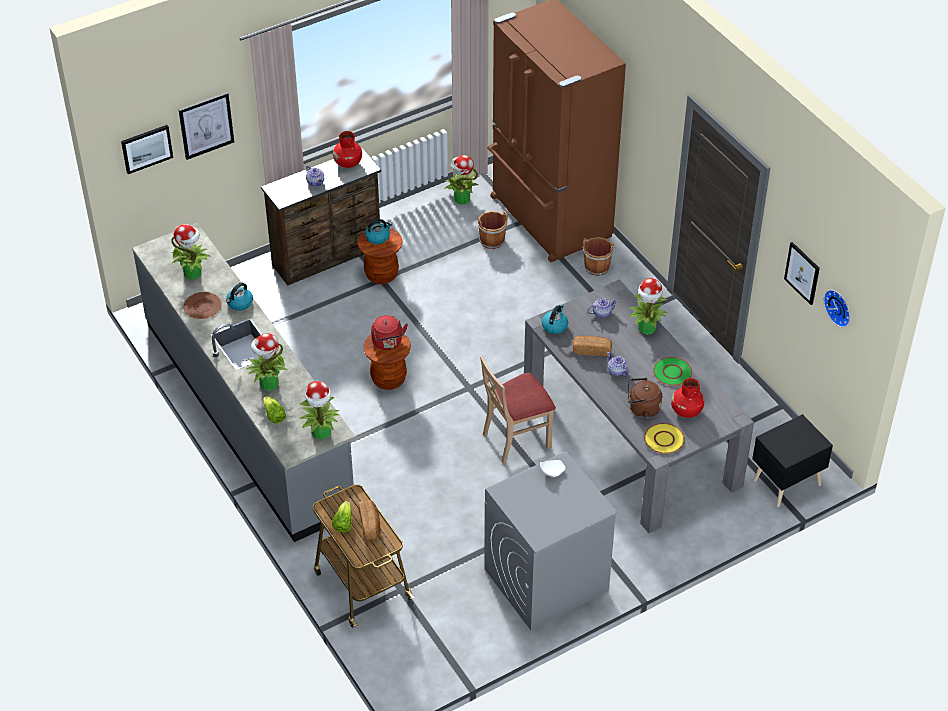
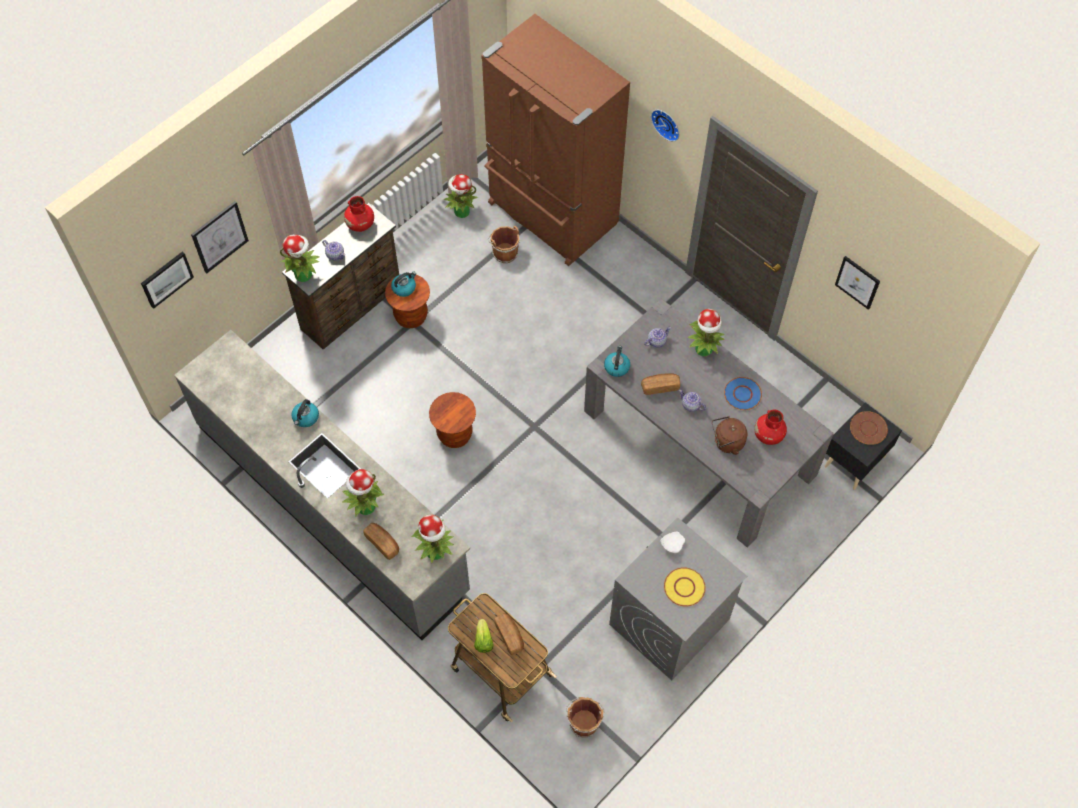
camera: 15 degrees left, 15 degrees up
potted plant [171,224,211,280] -> potted plant moved to [280,235,320,282]
brown plate [183,292,222,319] -> brown plate moved to [850,411,888,445]
lettuce [263,396,286,424] -> bread [363,523,399,560]
red kettle [371,315,408,350] -> none
beige chair [480,356,556,464] -> none
brown bucket [582,237,615,276] -> brown bucket moved to [566,697,605,738]
yellow plate [644,423,685,454] -> yellow plate moved to [664,567,706,607]
green plate [653,357,692,386] -> blue plate [724,377,762,410]
wall clock [824,290,850,327] -> wall clock moved to [651,110,679,142]

